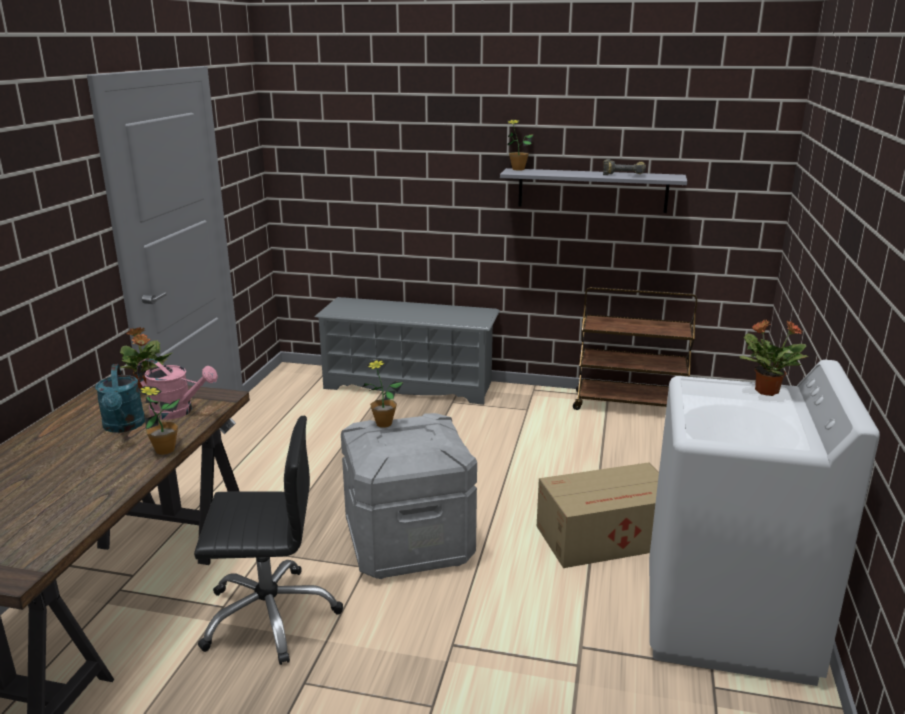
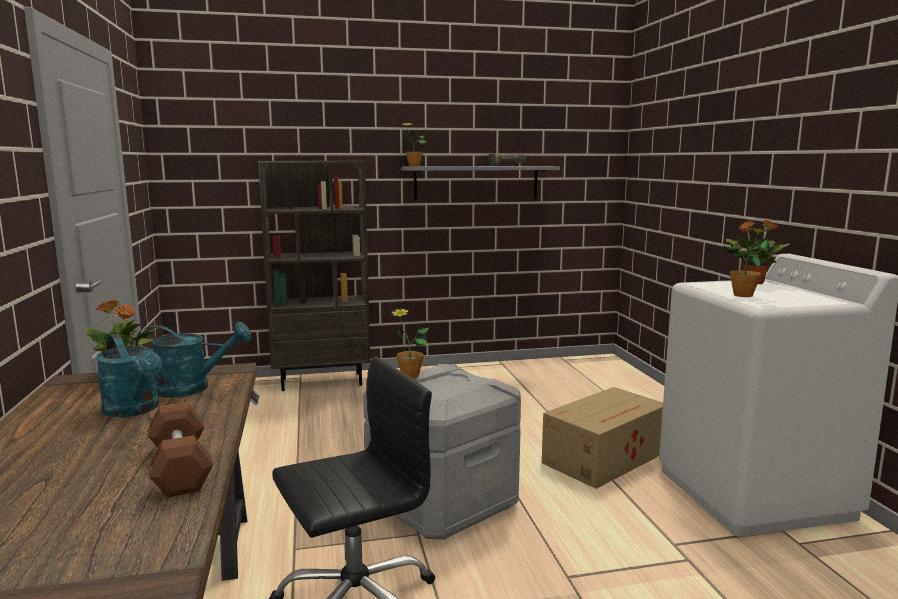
camera: 25 degrees left, 10 degrees down
pink watering can [137,358,218,420] -> turquoise watering can [135,322,251,398]
potted plant [138,386,180,455] -> potted plant moved to [723,227,771,297]
grey shoe rack [315,297,500,405] -> brown bookcase [258,161,370,391]
brown cart [573,287,697,410] -> none
none -> brown dumbbell [148,402,213,497]

